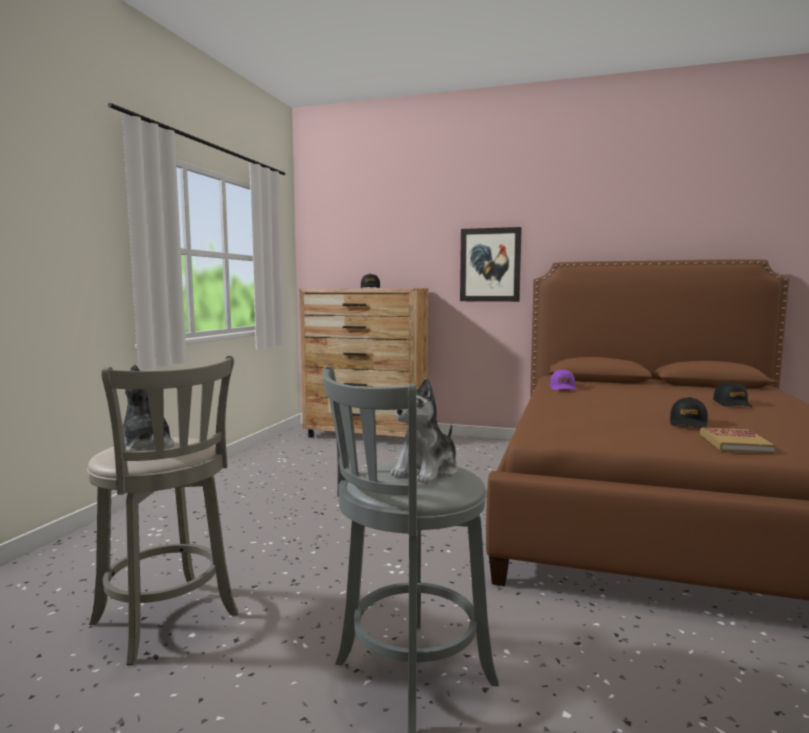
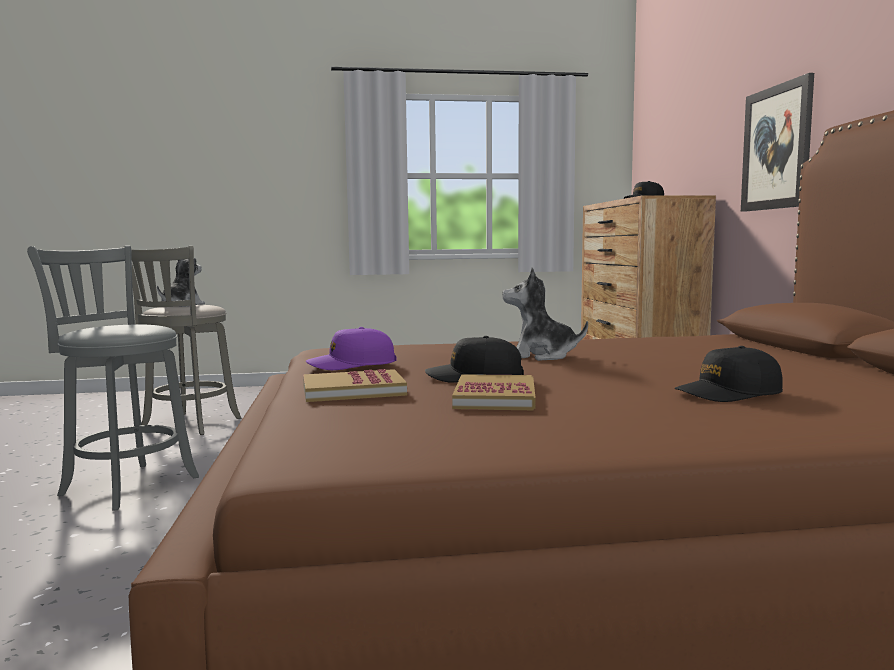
camera: 65 degrees right, 0 degrees up
plush toy [391,378,458,484] -> plush toy moved to [502,268,588,361]
purple cap [550,369,576,391] -> purple cap moved to [306,327,396,370]
none -> book [452,374,536,410]

